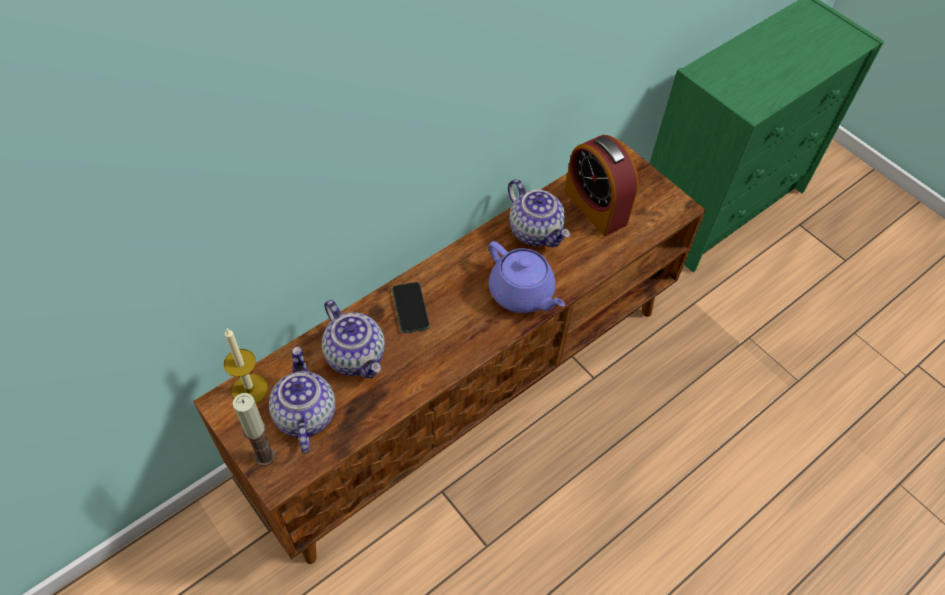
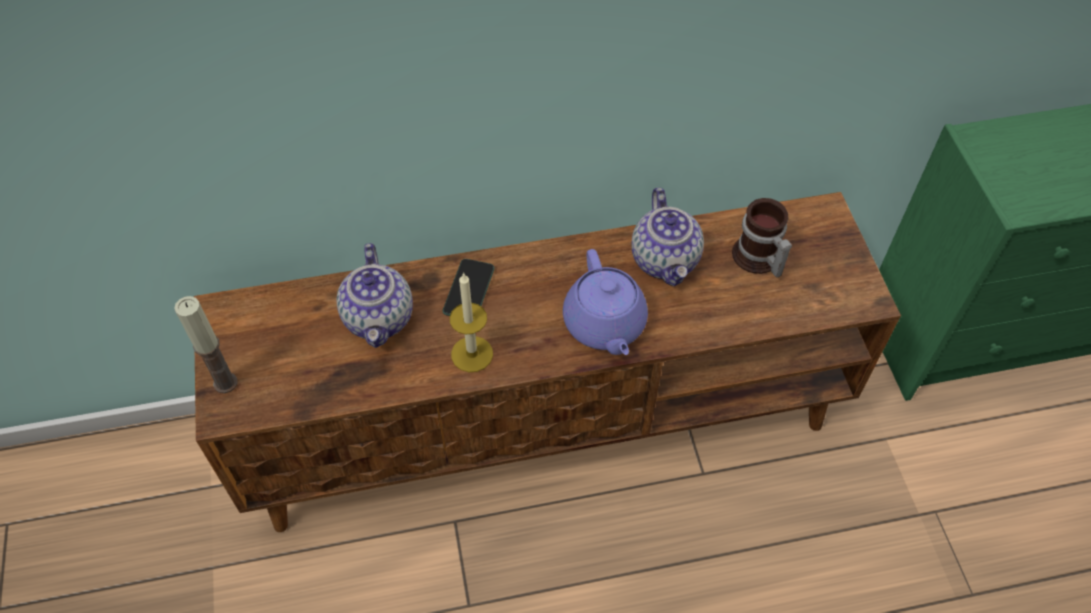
camera: 30 degrees right, 0 degrees up
candle [224,329,268,404] -> candle moved to [450,272,493,372]
teapot [269,347,336,453] -> none
alarm clock [564,135,638,236] -> mug [732,198,792,277]

